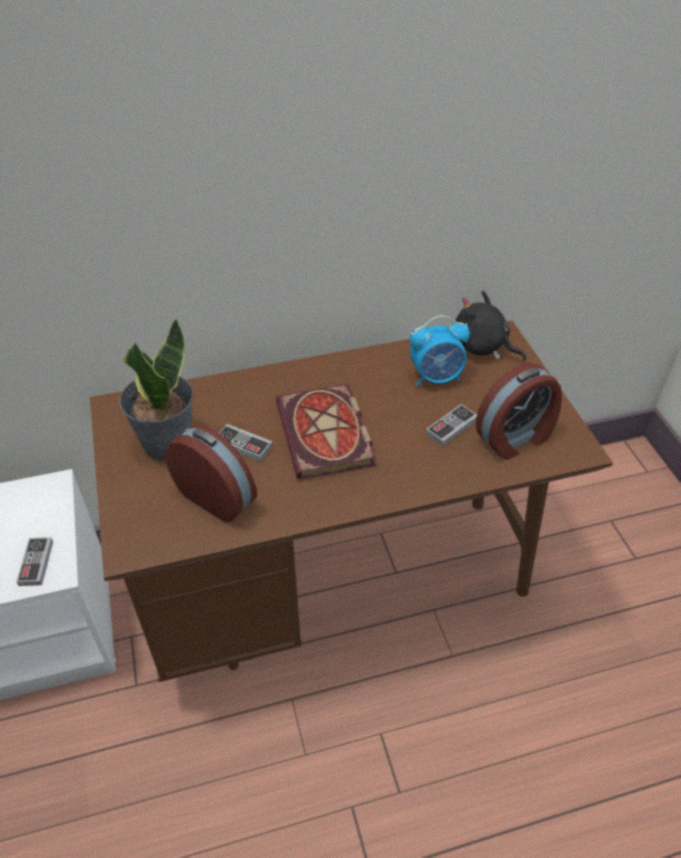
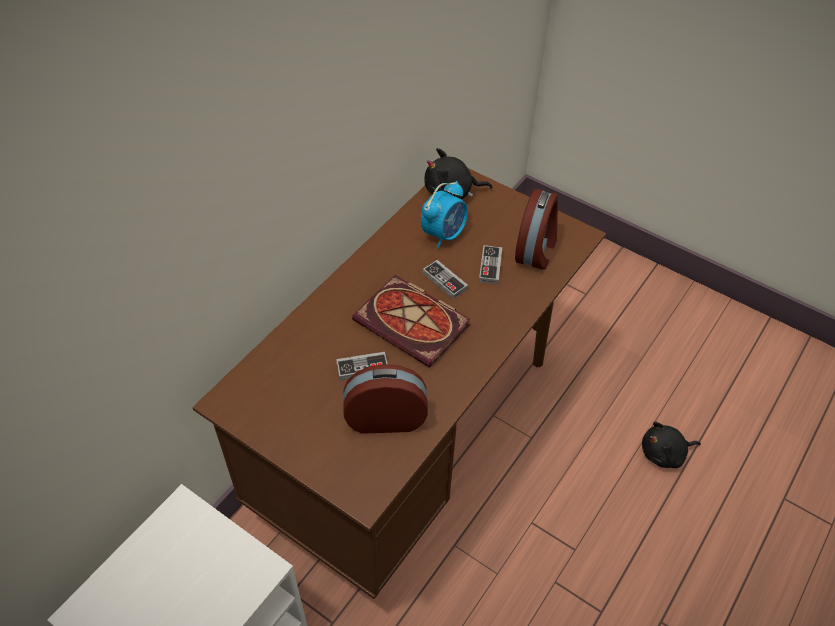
camera: 40 degrees left, 5 degrees up
game controller [16,537,53,586] -> game controller moved to [423,260,468,299]
potted plant [119,318,193,461] -> none
none -> black plush toy [642,422,701,468]

